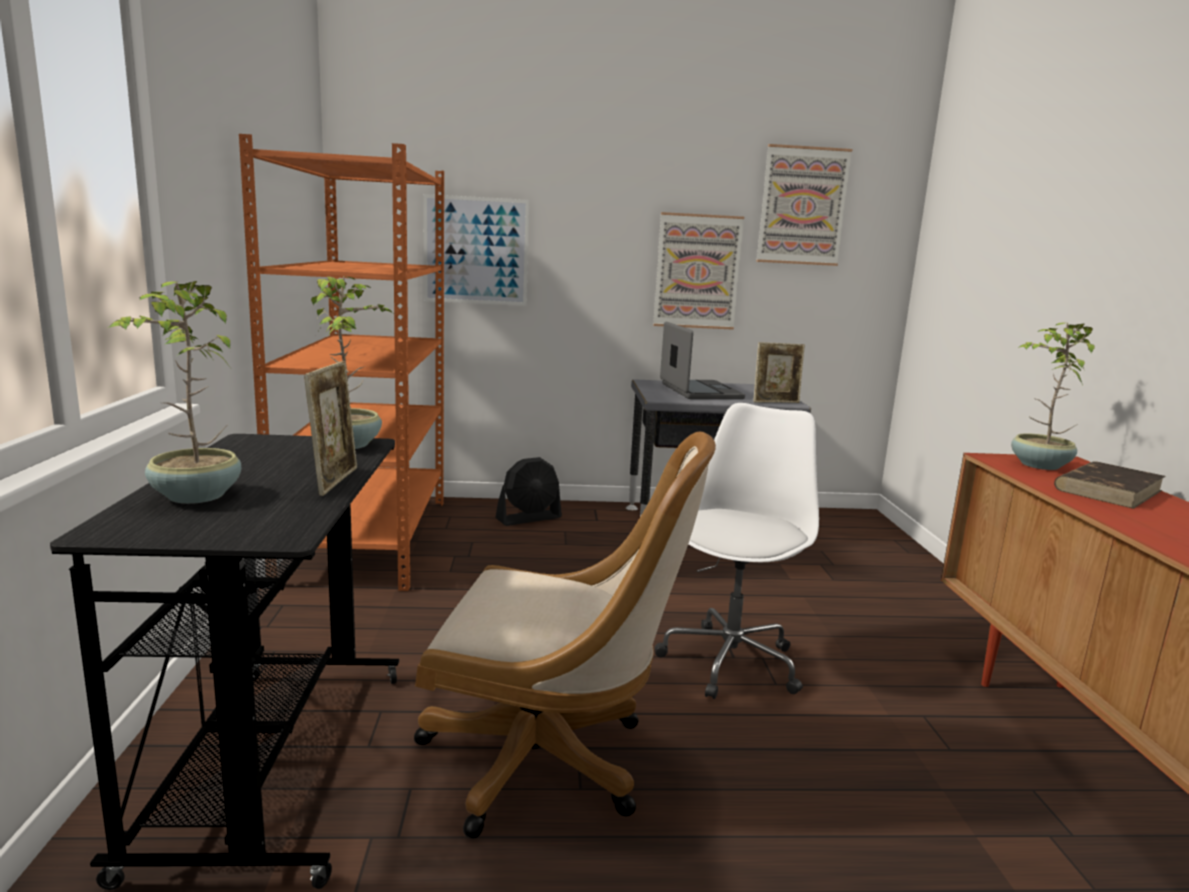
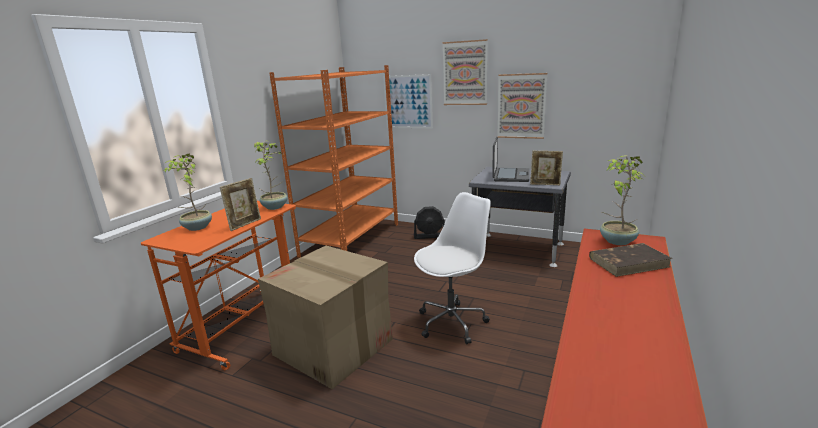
camera: 30 degrees right, 5 degrees up
black desk [50,434,399,890] -> orange desk [141,201,296,370]
office chair [414,432,716,838] -> cardboard box [258,246,393,389]
picture [756,144,853,266] -> picture moved to [442,39,488,105]

